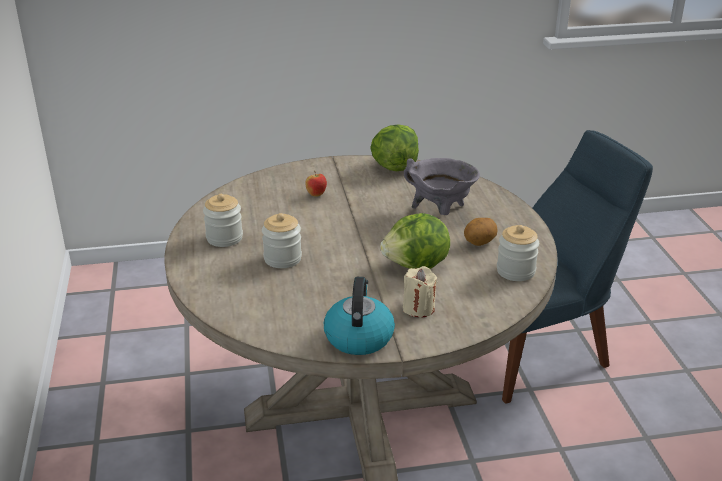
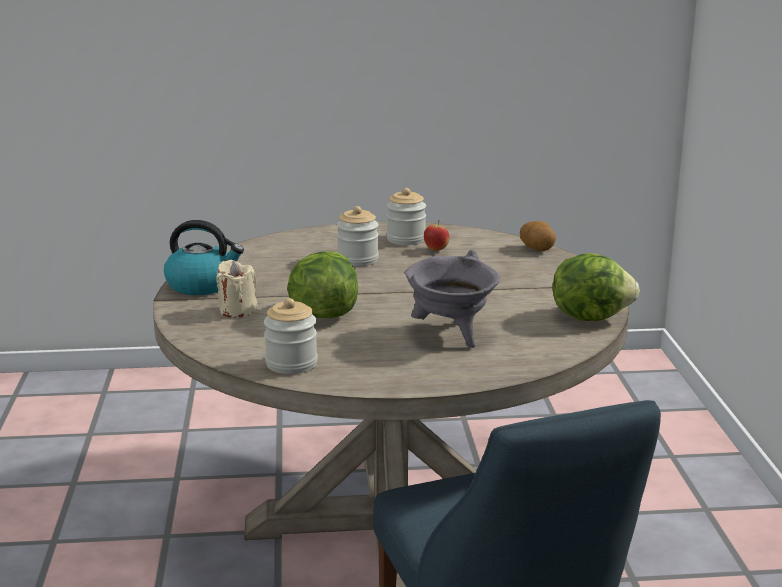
camera: 95 degrees right, 10 degrees down
apple [305,173,327,197] -> apple moved to [424,223,449,251]
potato [464,218,498,246] -> potato moved to [520,221,556,251]

